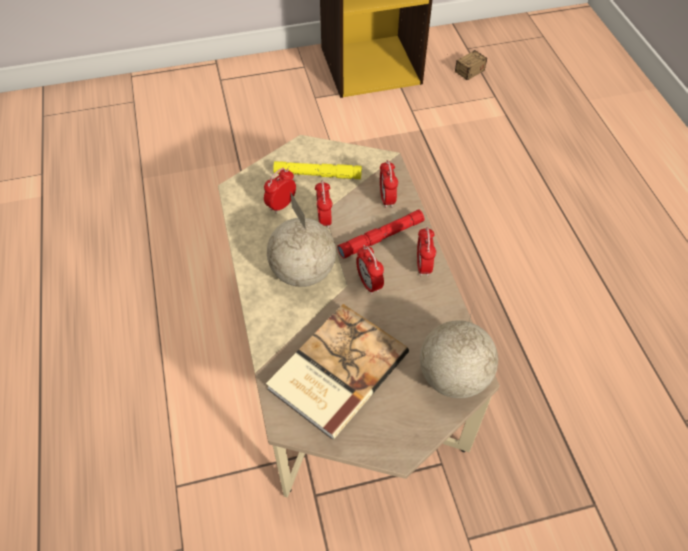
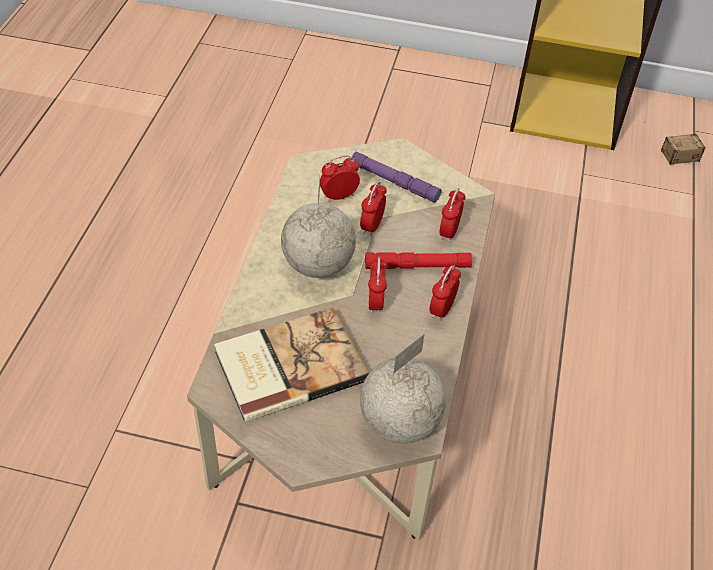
camera: 25 degrees right, 5 degrees down
yellow flashlight [273,161,362,179] -> purple flashlight [351,152,442,203]

